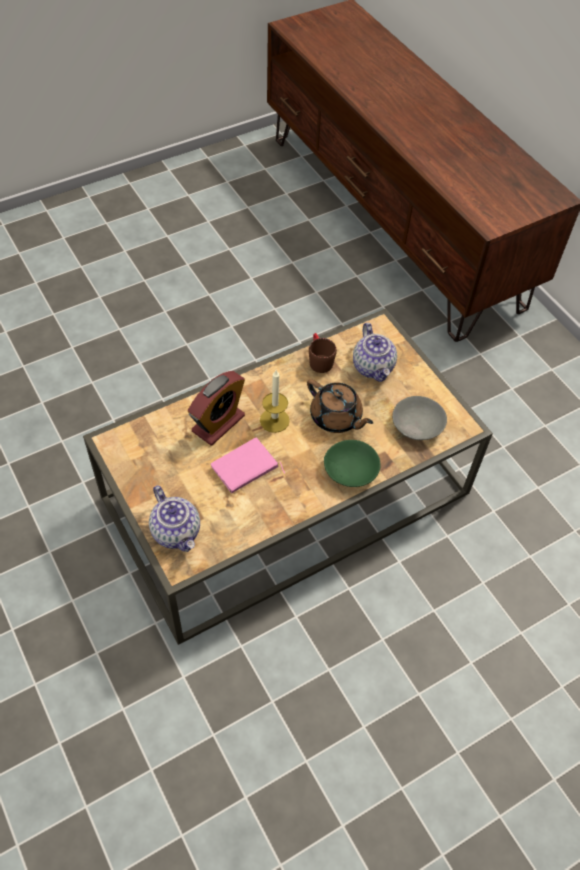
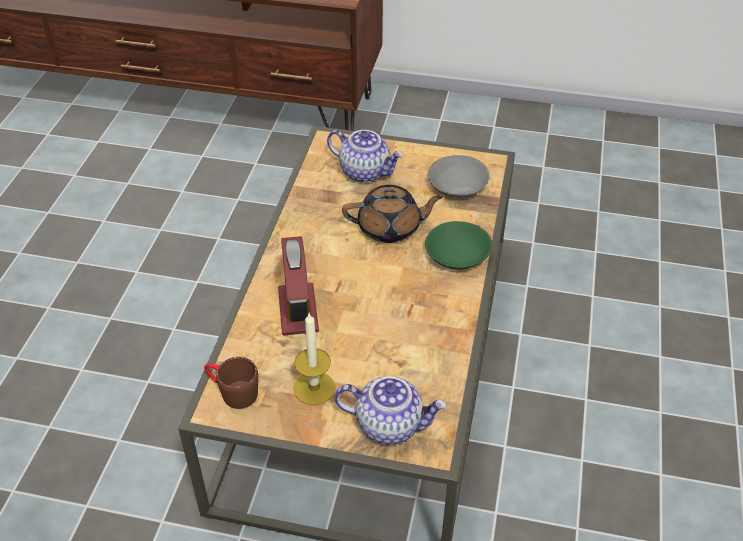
camera: 45 degrees left, 10 degrees down
pink book [211,437,285,493] -> none
candle [260,370,290,433] -> candle moved to [293,313,335,405]
brown mug [309,333,337,373] -> brown mug moved to [204,357,258,409]

